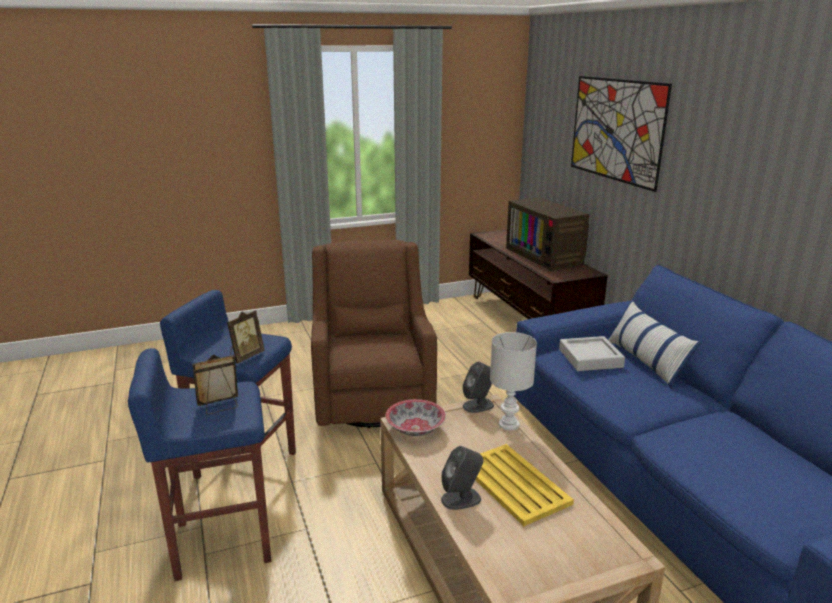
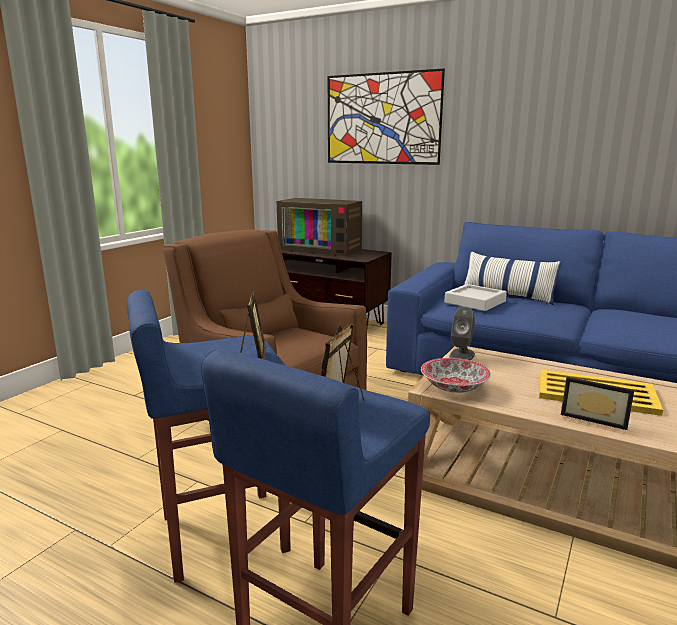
camera: 40 degrees left, 5 degrees down
grey speaker [441,446,483,510] -> picture frame [561,377,634,430]
white table lamp [490,332,537,431] -> none

